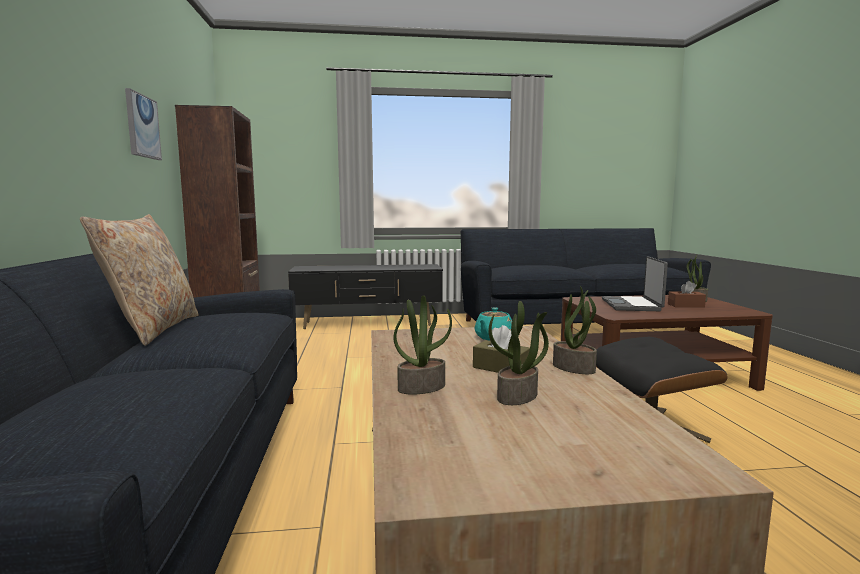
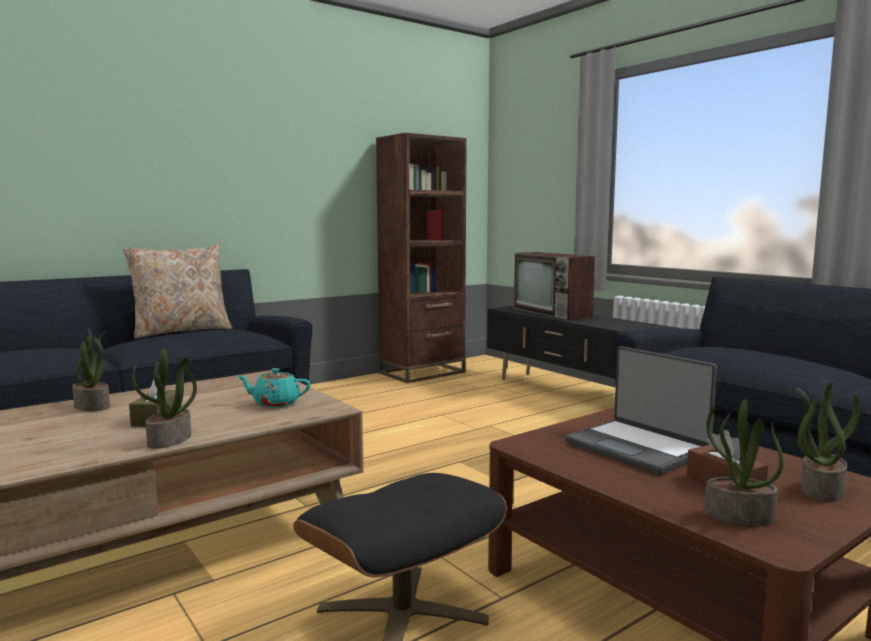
camera: 60 degrees right, 0 degrees up
picture [125,88,162,160] -> none
potted plant [488,301,549,405] -> potted plant moved to [704,399,784,526]
laptop [602,256,668,311] -> laptop turned 105 degrees counterclockwise [565,346,717,475]
none -> television [513,252,595,320]

